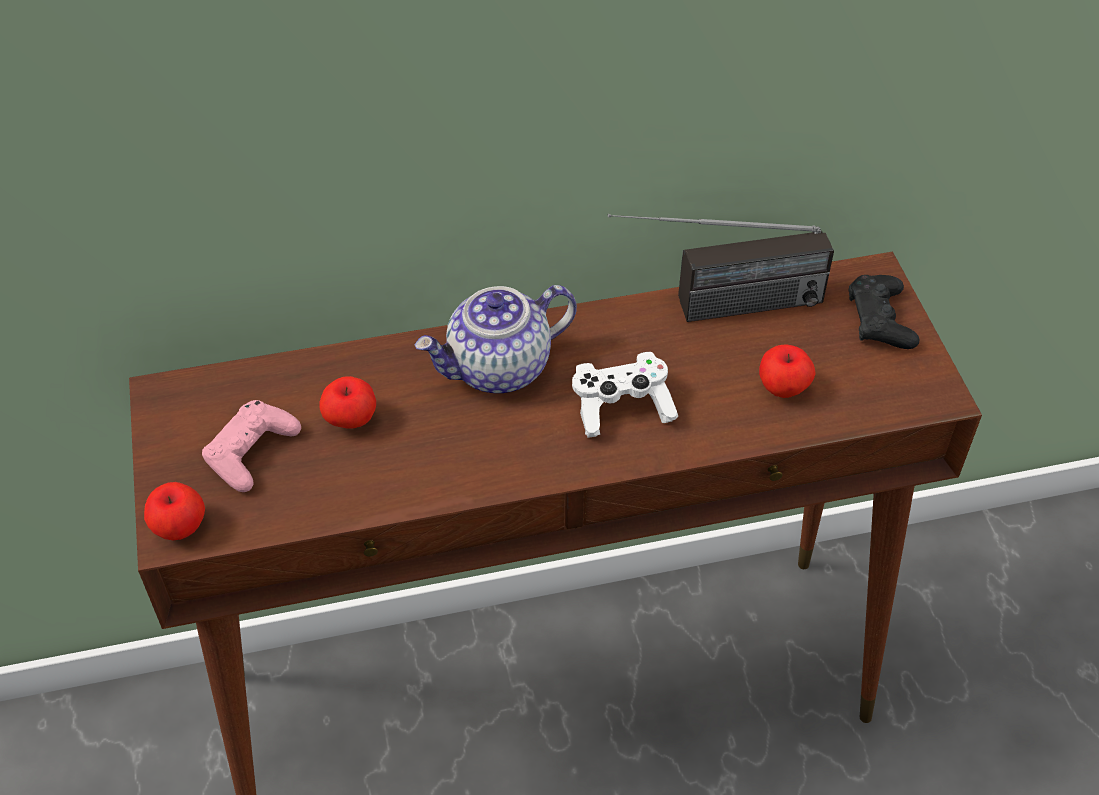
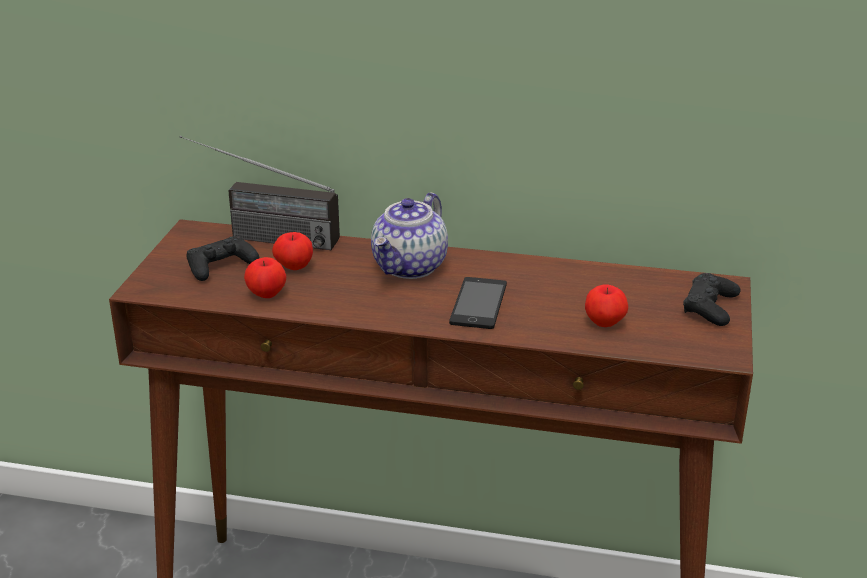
camera: 25 degrees right, 20 degrees down
apple [144,482,205,540] -> apple moved to [244,257,286,298]
pink game controller [202,400,301,492] -> black game controller [186,236,260,281]
teapot [414,285,577,393] -> teapot turned 60 degrees counterclockwise [371,192,448,279]
white game controller [572,352,678,438] -> phone [449,277,507,329]
radio [608,214,834,322] -> radio moved to [180,135,340,250]

